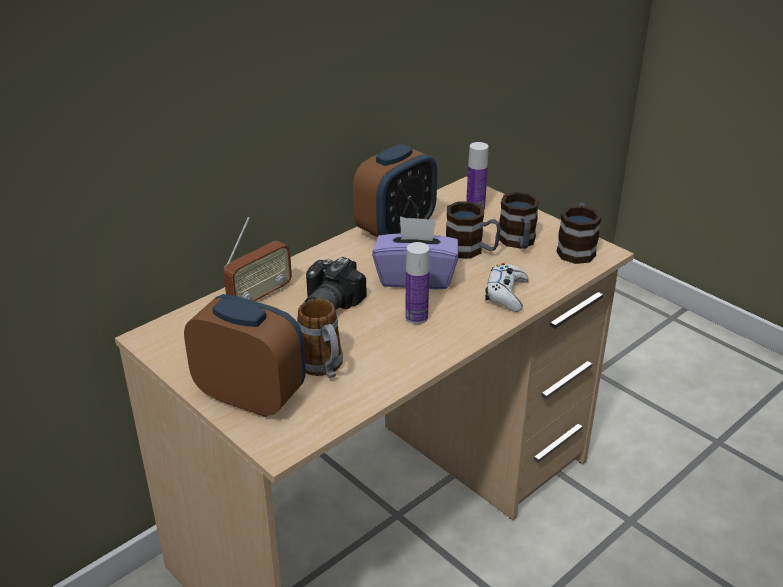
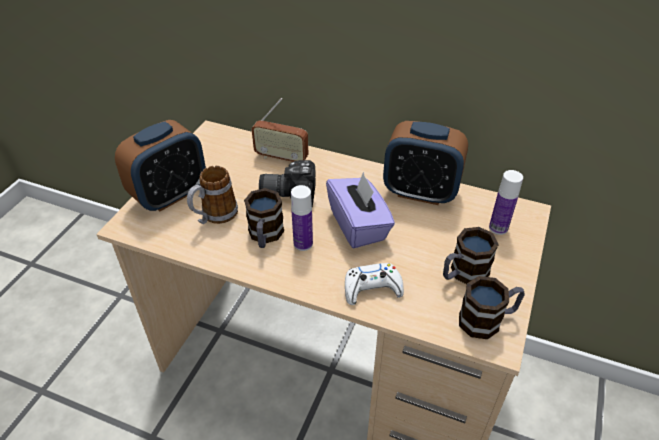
camera: 65 degrees right, 10 degrees up
alarm clock [184,294,306,417] -> alarm clock turned 45 degrees clockwise [115,120,206,211]
mug [446,201,501,259] -> mug moved to [244,188,284,248]

